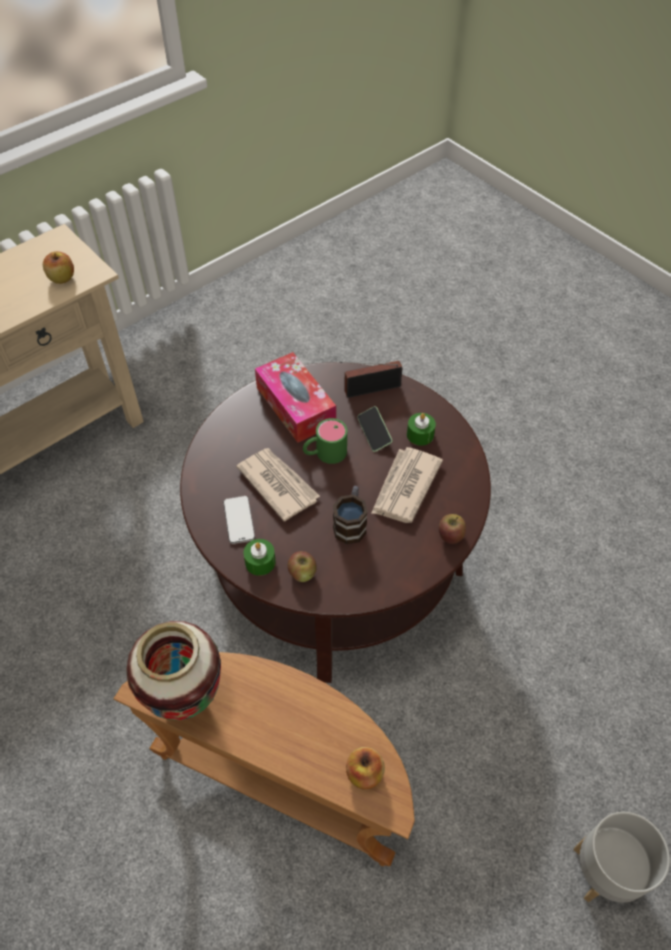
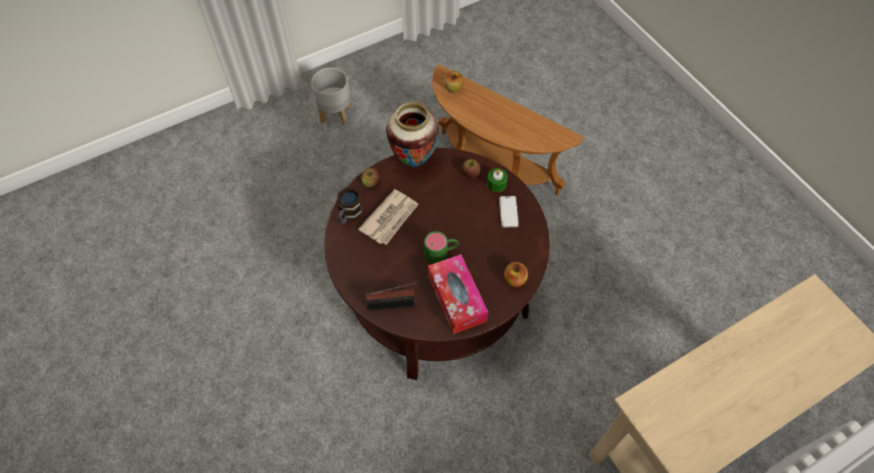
camera: 170 degrees left, 5 degrees up
apple [43,251,74,284] -> apple moved to [504,262,528,287]
vase [126,621,221,720] -> vase moved to [386,102,439,167]
newspaper [236,448,320,521] -> none
mug [333,486,368,544] -> mug moved to [337,188,363,225]
phone [357,406,392,452] -> none
green candle [407,413,436,446] -> none

